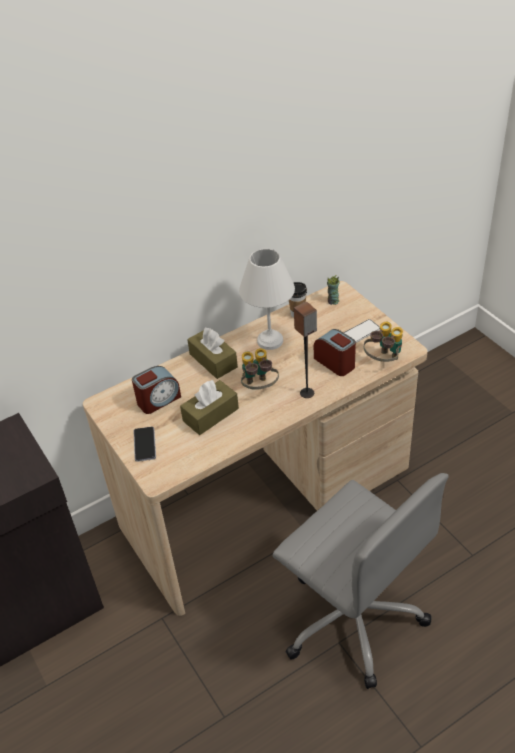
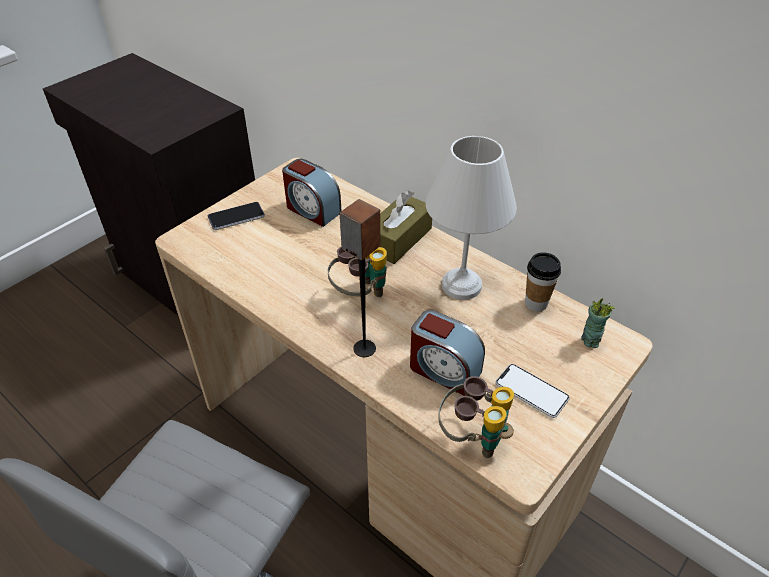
camera: 70 degrees right, 0 degrees up
brown tissue box [180,380,239,435] -> none
alarm clock [314,329,356,376] -> alarm clock turned 90 degrees clockwise [410,310,485,396]

